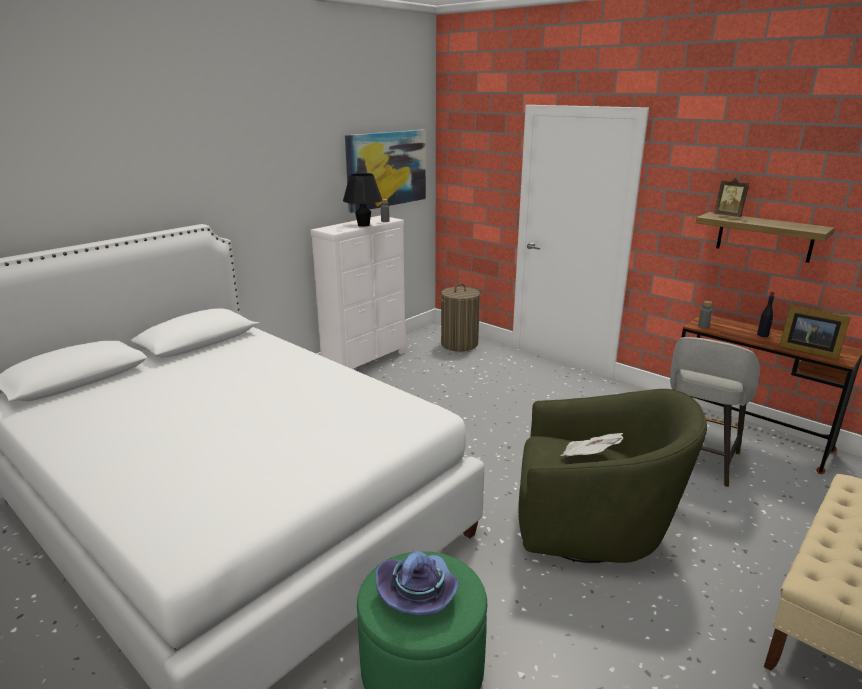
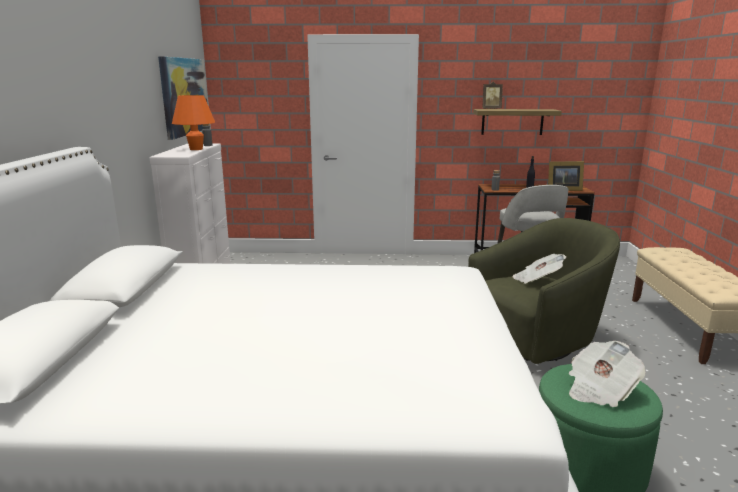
camera: 40 degrees left, 5 degrees down
black table lamp [343,173,382,227] -> orange table lamp [172,95,215,150]
purple hat [375,551,459,616] -> newspaper [569,341,645,407]
laundry basket [438,284,482,351] -> none

